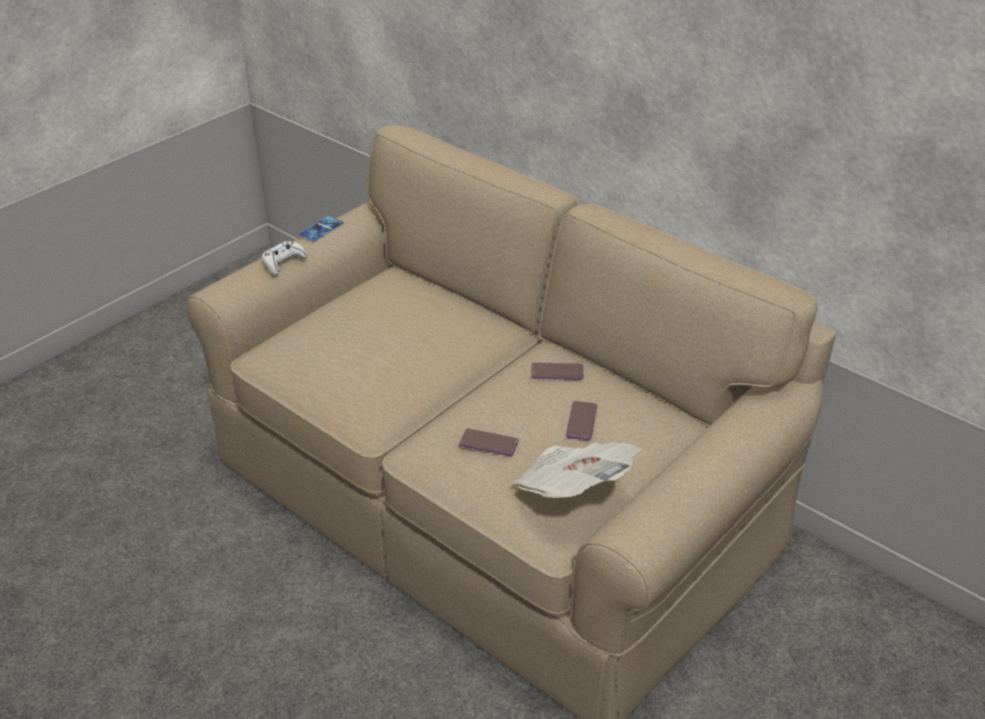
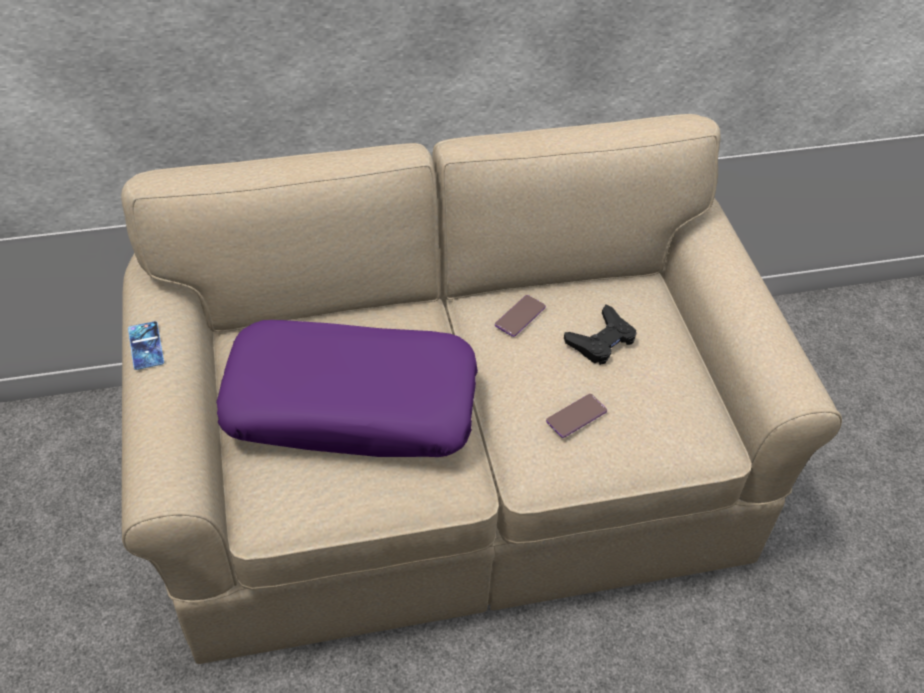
camera: 55 degrees left, 10 degrees up
white game controller [262,241,308,275] -> none
newspaper [512,441,641,498] -> none
phone [566,401,597,440] -> black game controller [564,304,637,365]
none -> purple pillow [216,320,478,457]

